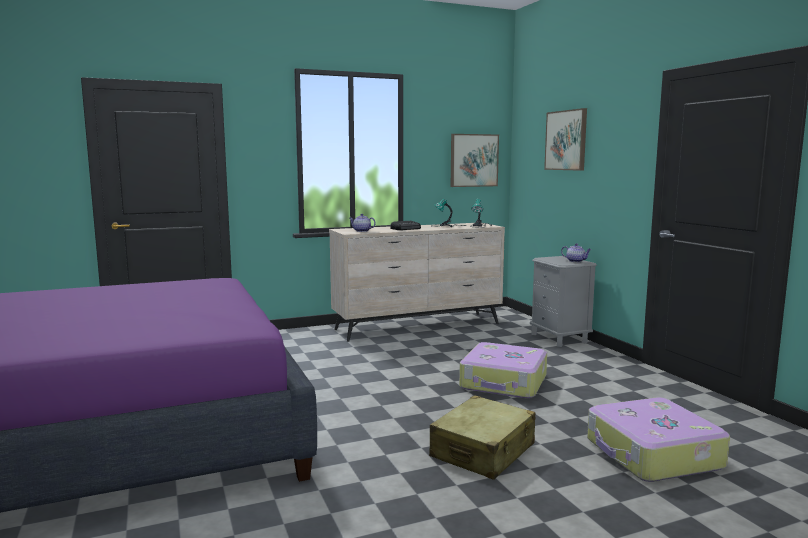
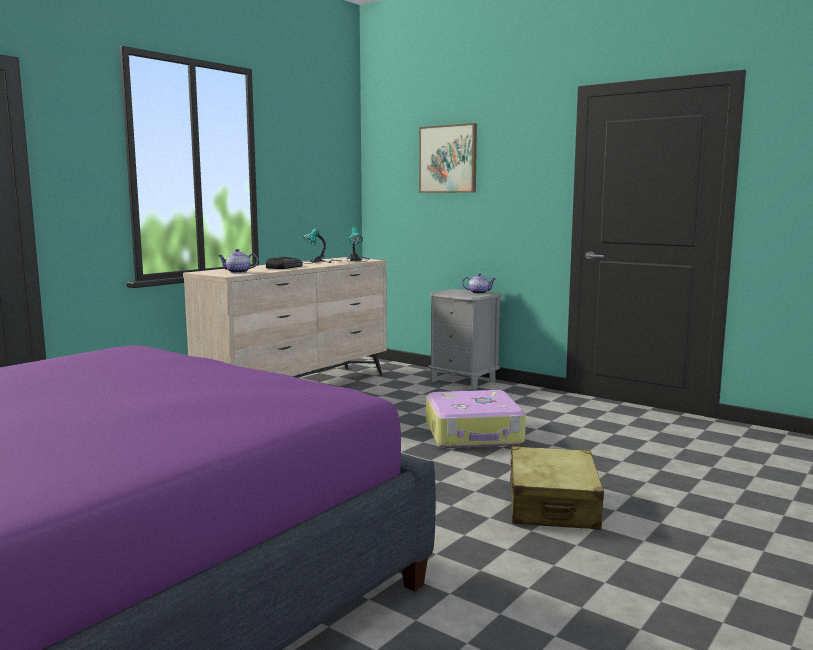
camera: 30 degrees left, 0 degrees up
picture [451,134,499,187] -> none
suitcase [587,397,730,482] -> none

